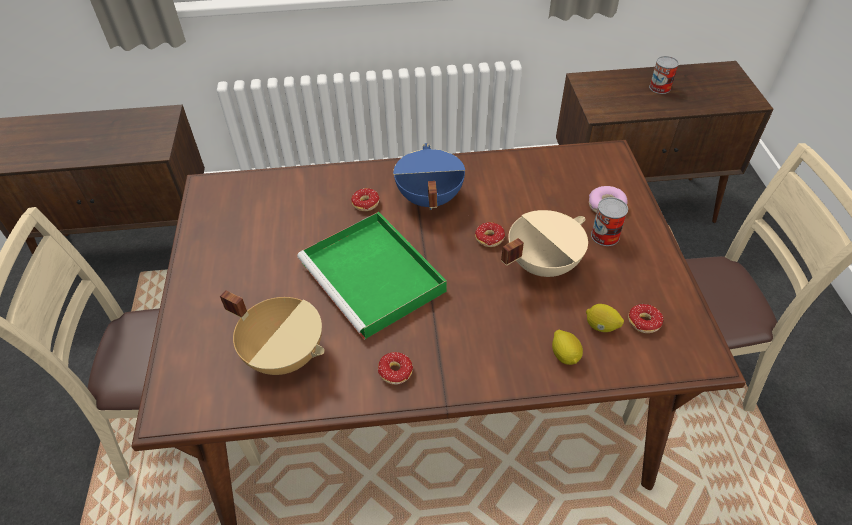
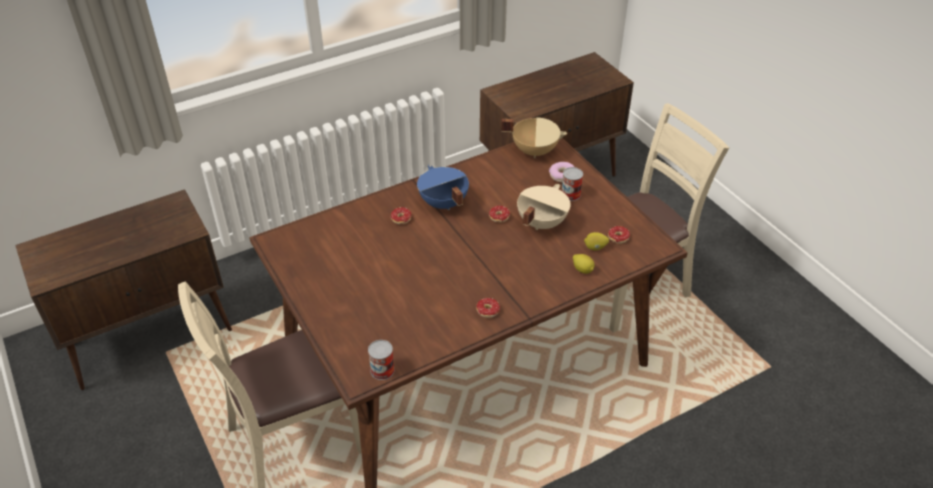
camera: 25 degrees left, 5 degrees down
beige cooking pot [220,290,324,375] -> beige cooking pot moved to [501,117,567,158]
green tray [297,212,447,340] -> none
can [649,56,679,94] -> can moved to [368,340,395,380]

